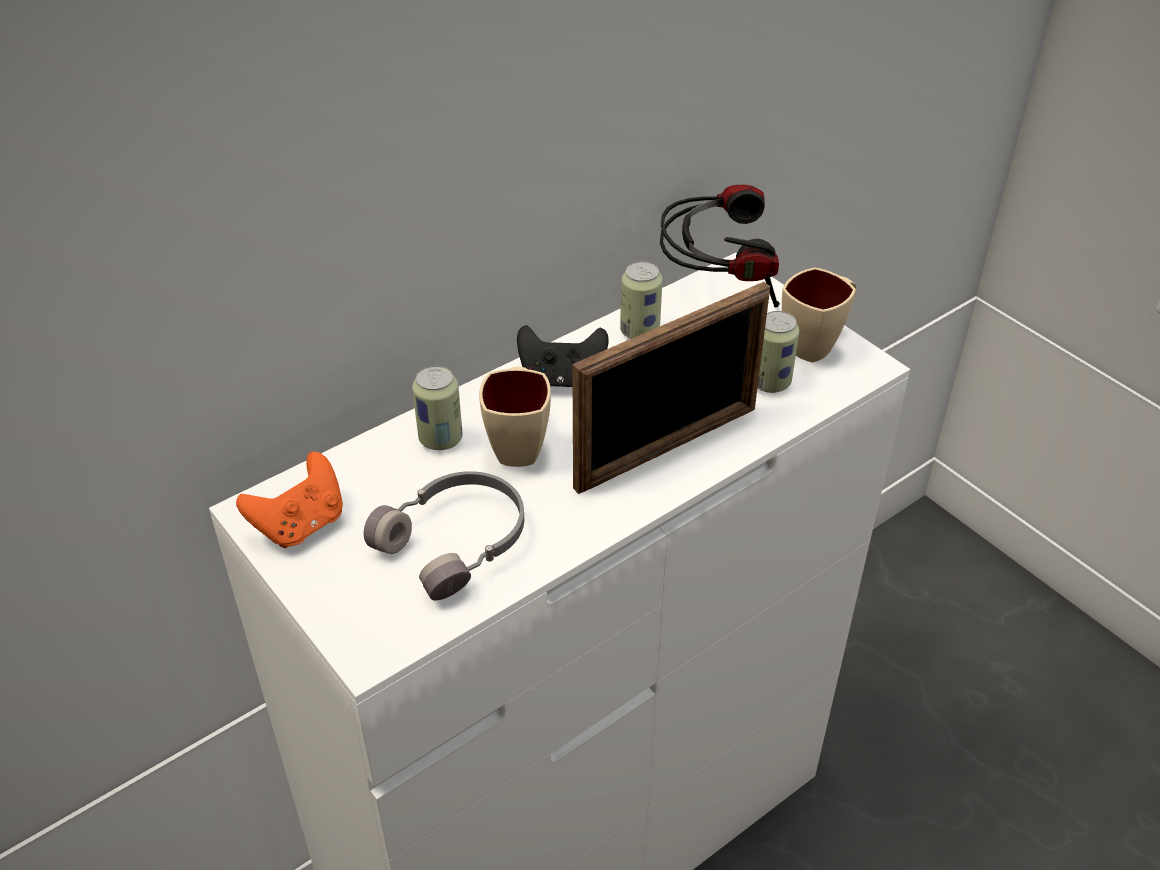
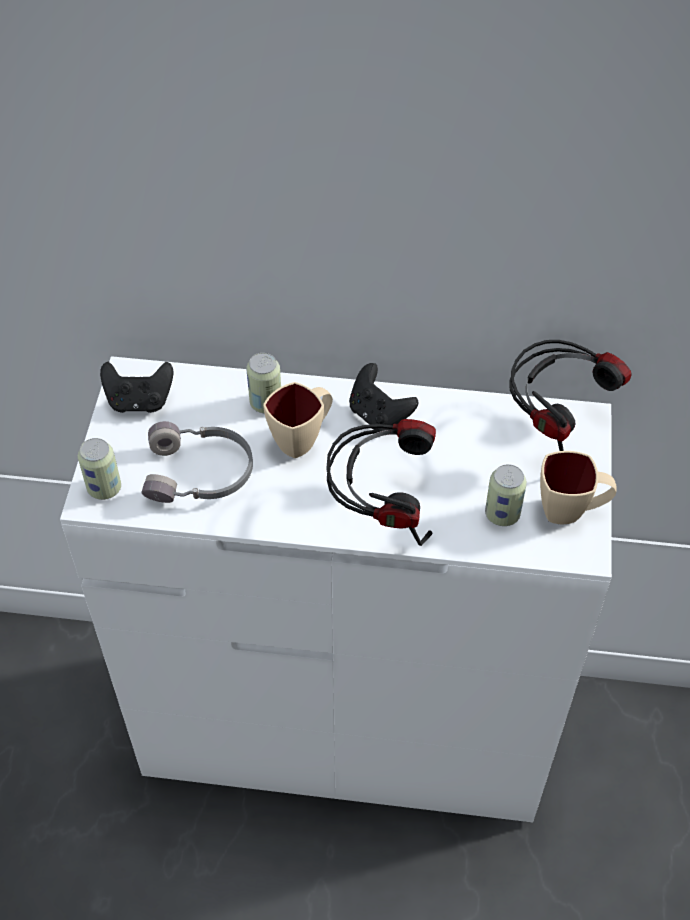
camera: 45 degrees right, 10 degrees up
orange game controller [236,452,343,548] -> black game controller [100,362,173,413]
picture frame [572,282,770,494] -> headphones [326,419,436,546]
can [620,261,663,339] -> can moved to [78,438,121,500]

